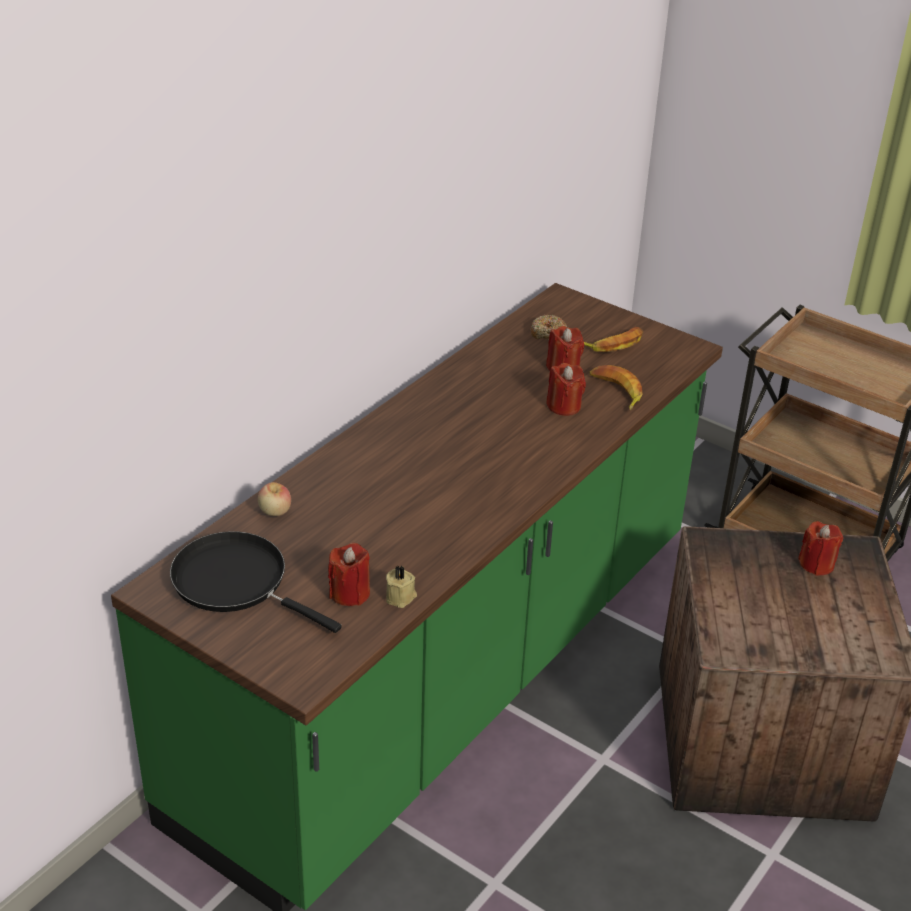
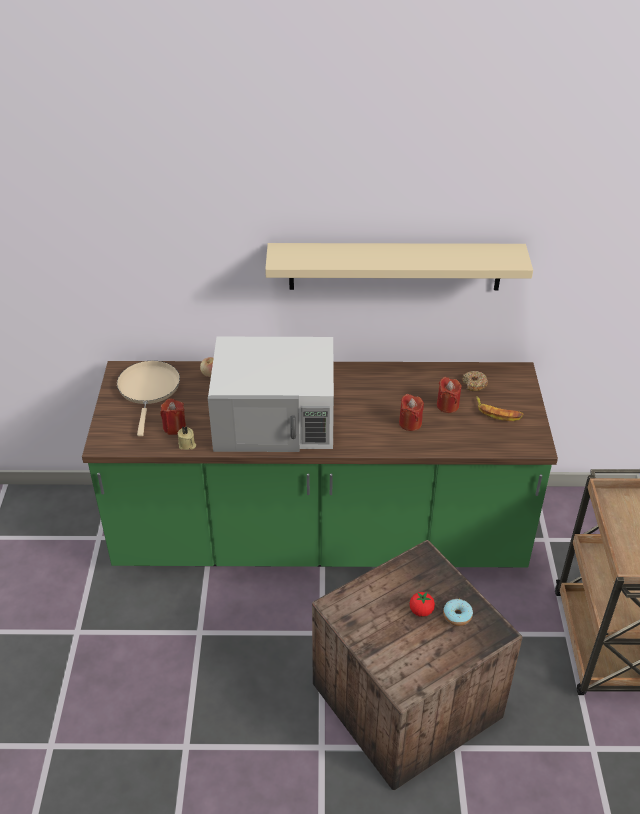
camera: 55 degrees right, 5 degrees up
black frying pan [170,531,342,633] -> beige frying pan [117,361,180,436]
banana [589,365,642,410] -> none
red candle [798,521,843,576] -> donut [443,599,473,626]
none -> white microwave [208,337,334,452]
none -> beige shelf [265,243,533,290]
none -> tomato [409,592,435,617]

